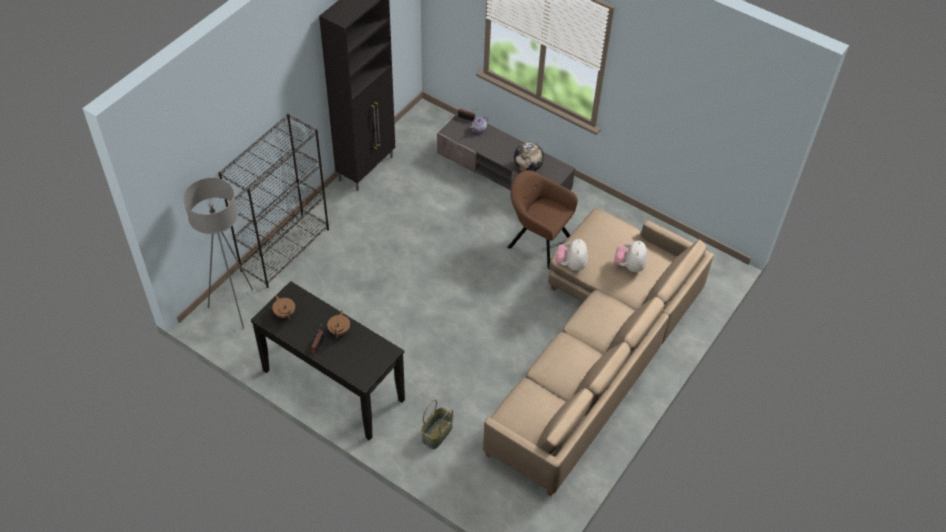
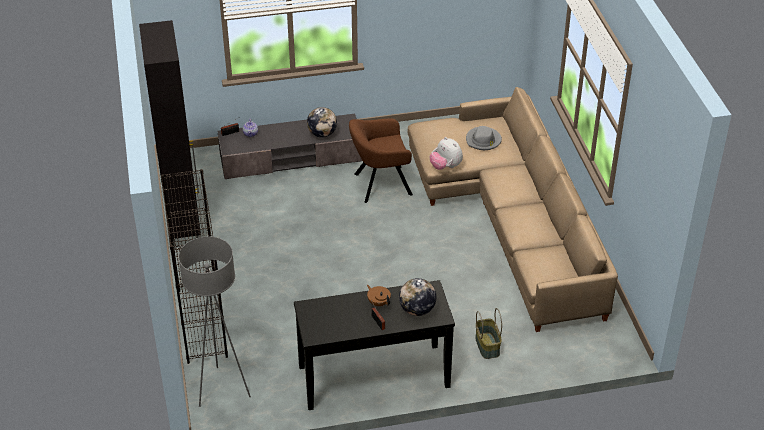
camera: 45 degrees left, 10 degrees down
brown teapot [272,295,295,319] -> none
plush toy [614,240,647,272] -> grey hat [466,126,502,150]
none -> globe [399,278,436,316]

